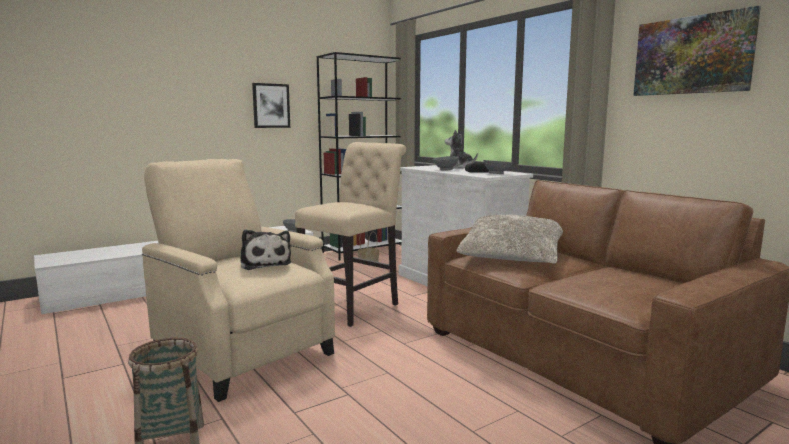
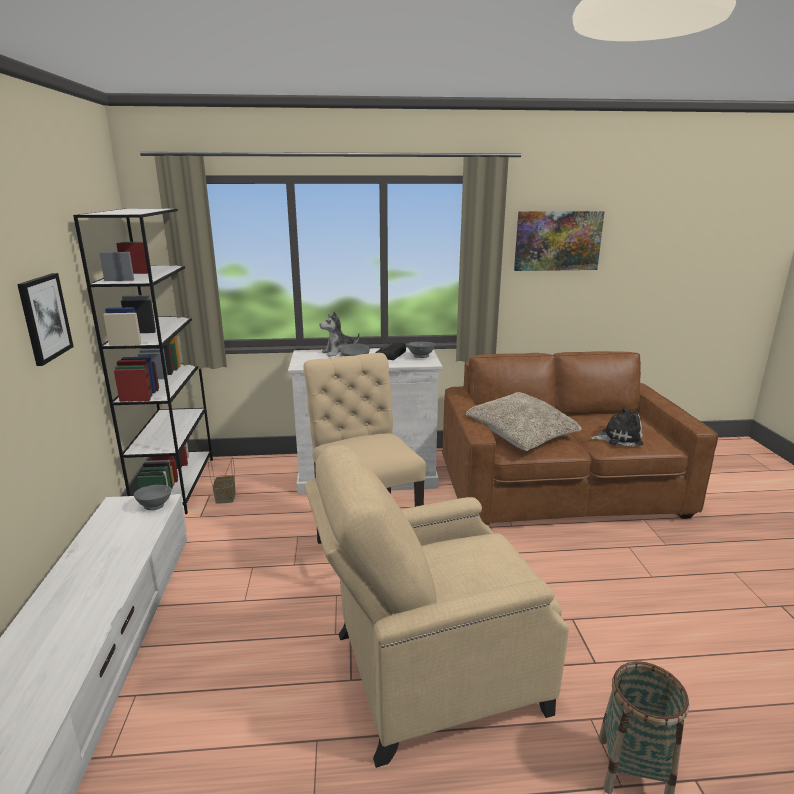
camera: 60 degrees left, 10 degrees up
plush toy [240,229,292,270] -> plush toy moved to [590,406,643,447]

